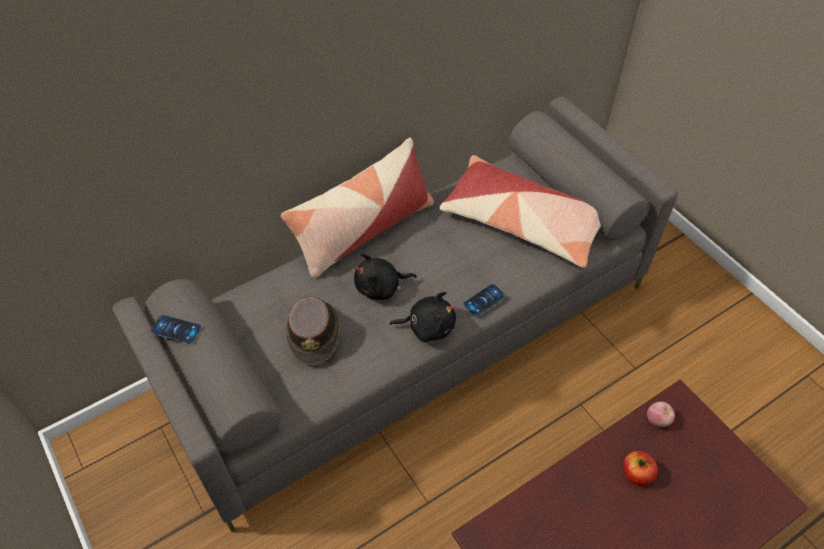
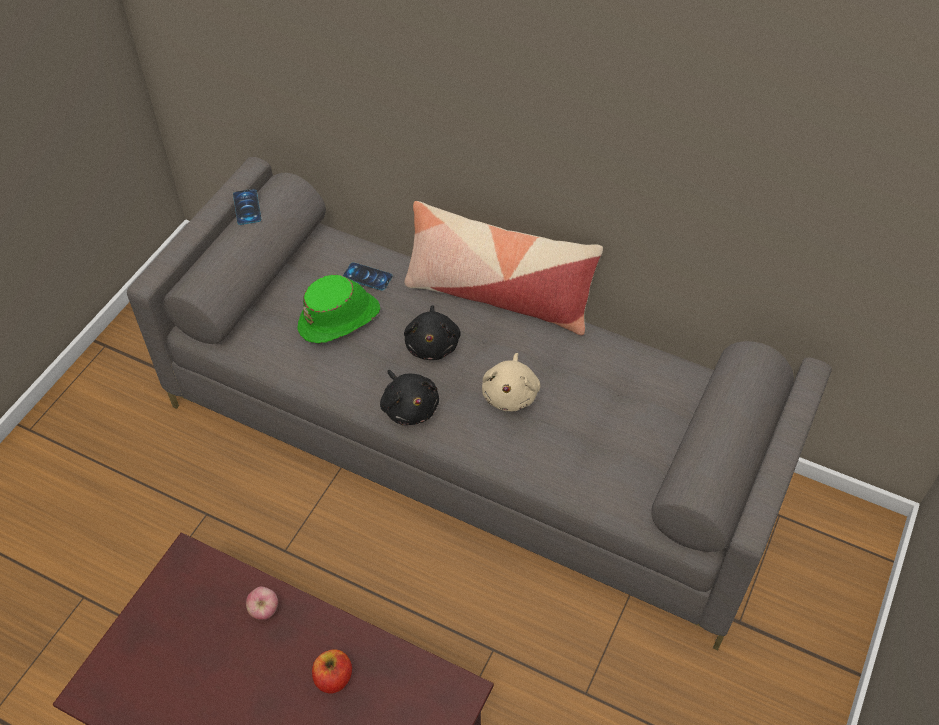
camera: 60 degrees right, 0 degrees up
brown hat [286,297,339,365] -> green hat [298,275,380,343]
black plush toy [354,253,417,300] -> black plush toy turned 135 degrees counterclockwise [404,305,461,360]
pillow [439,155,601,268] -> none
phone [463,284,506,316] -> phone moved to [343,262,393,290]
apple [647,402,675,427] -> apple moved to [246,587,278,620]
none -> beige plush toy [482,353,540,411]

